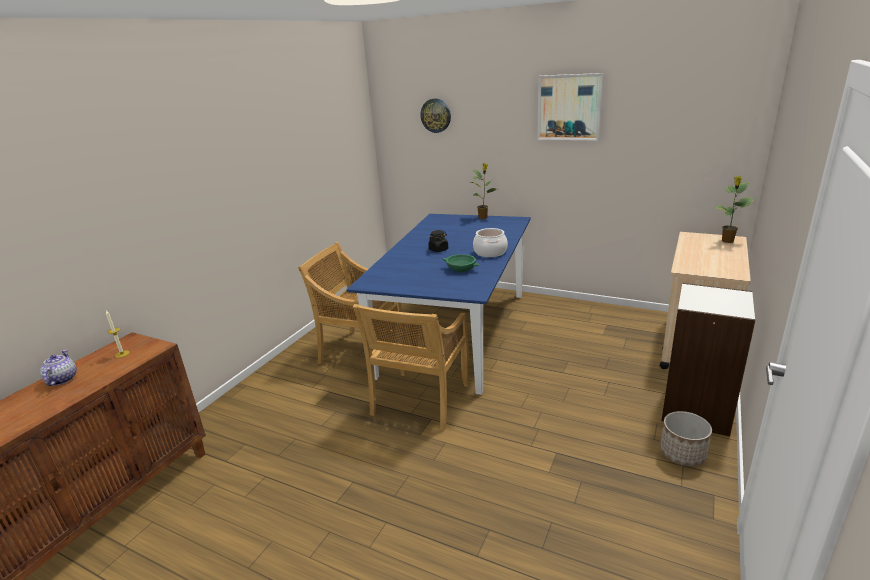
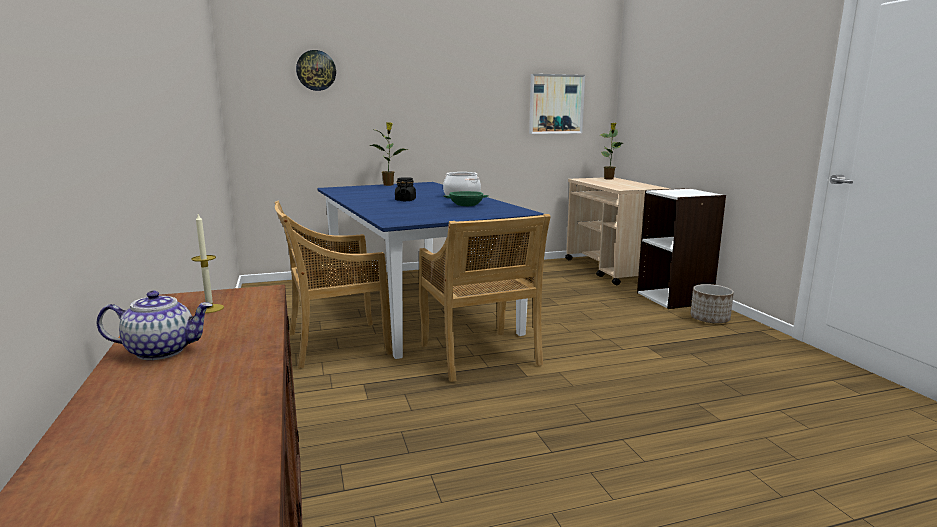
camera: 45 degrees left, 10 degrees down
teapot [40,350,77,386] -> teapot turned 135 degrees clockwise [97,291,213,360]
picture [537,73,603,141] -> picture moved to [529,74,585,134]

